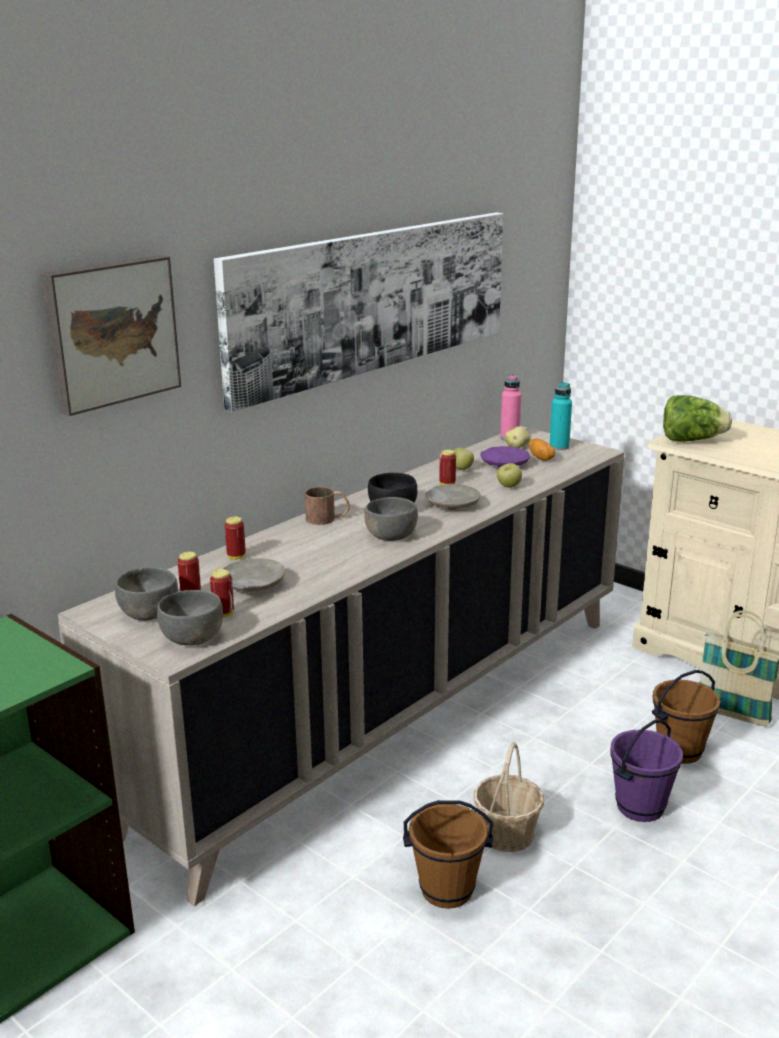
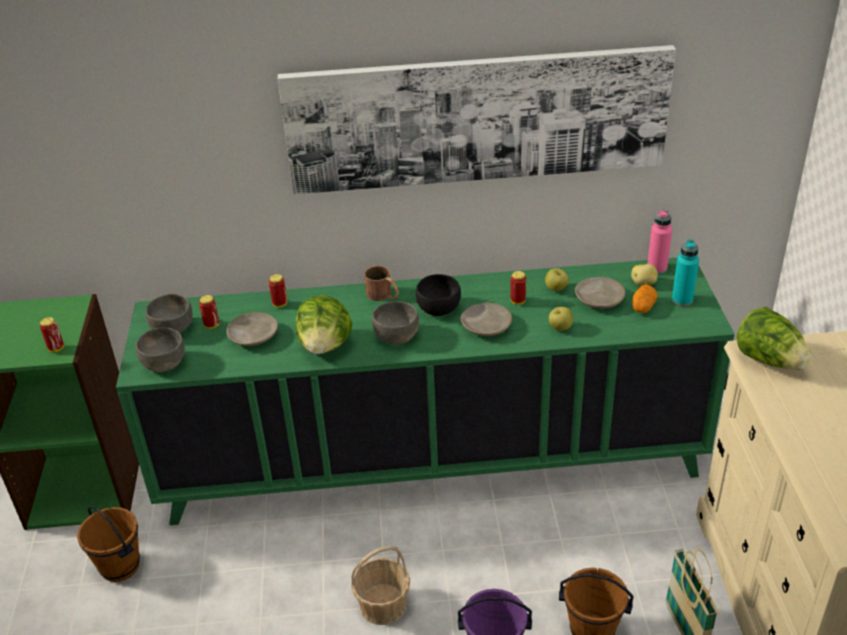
camera: 45 degrees right, 15 degrees up
picture [41,255,181,416] -> none
beige cabinet [58,426,625,906] -> green cabinet [116,257,735,525]
can [210,569,234,617] -> can moved to [40,317,64,352]
brown bucket [403,800,493,909] -> brown bucket moved to [77,506,140,582]
purple plate [480,446,530,468] -> beige plate [575,277,625,309]
none -> lettuce [295,295,353,354]

